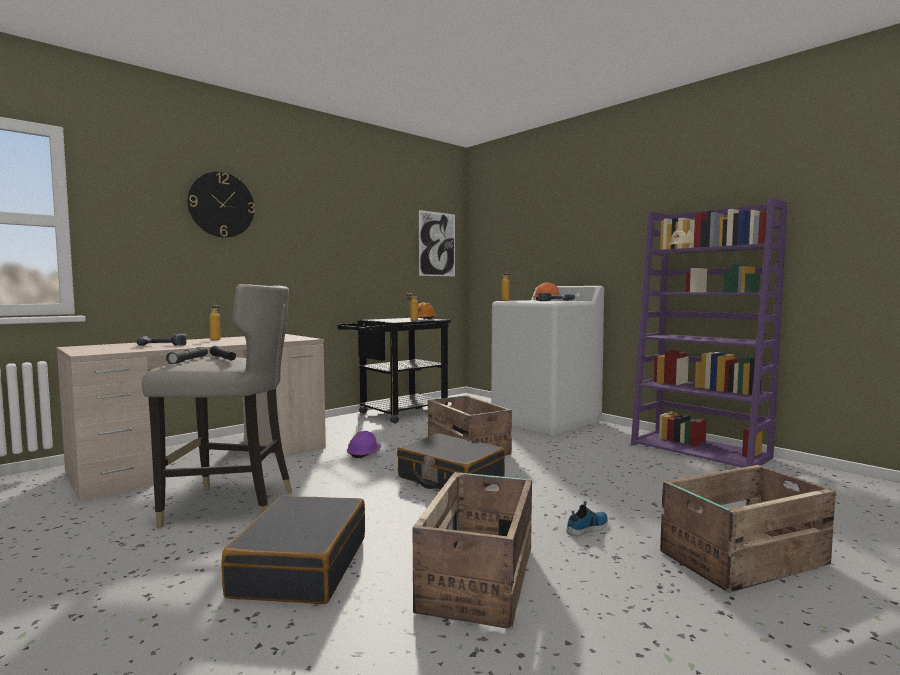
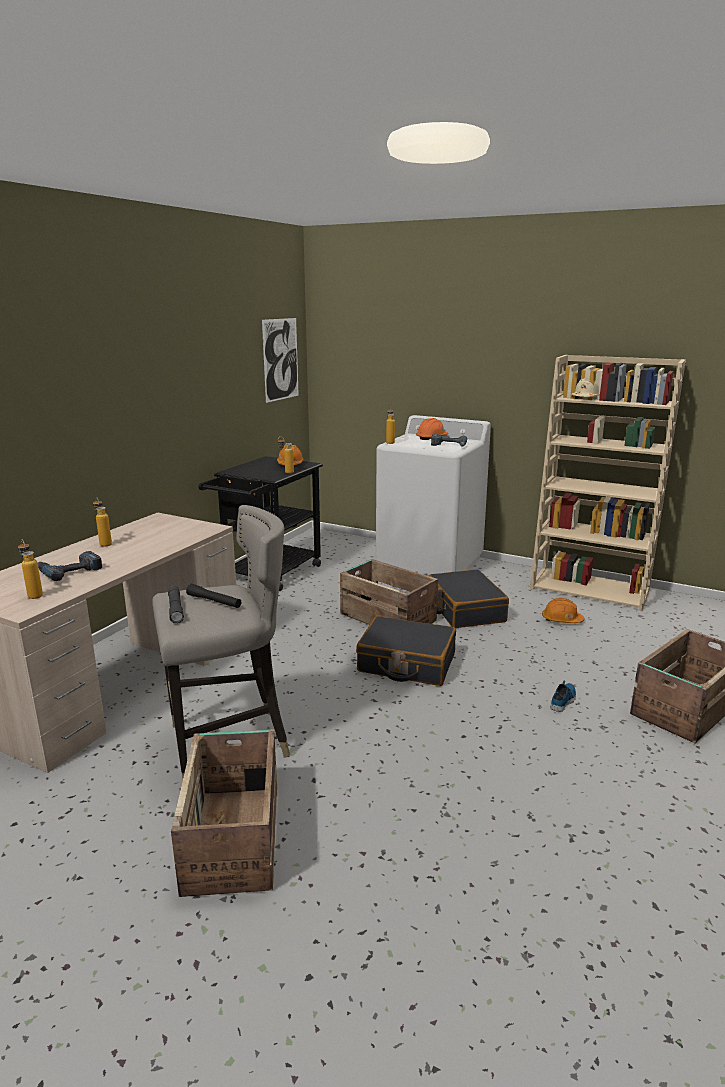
camera: 20 degrees left, 15 degrees up
wall clock [187,172,255,238] -> none
black suitcase [221,496,365,604] -> black suitcase moved to [429,569,509,628]
purple hard hat [347,431,381,458] -> none
crate [413,472,532,629] -> crate moved to [171,729,277,897]
purple bookcase [631,197,788,468] -> beige bookcase [530,355,686,611]
none -> bottle [18,540,43,599]
none -> orange hard hat [542,598,584,623]

